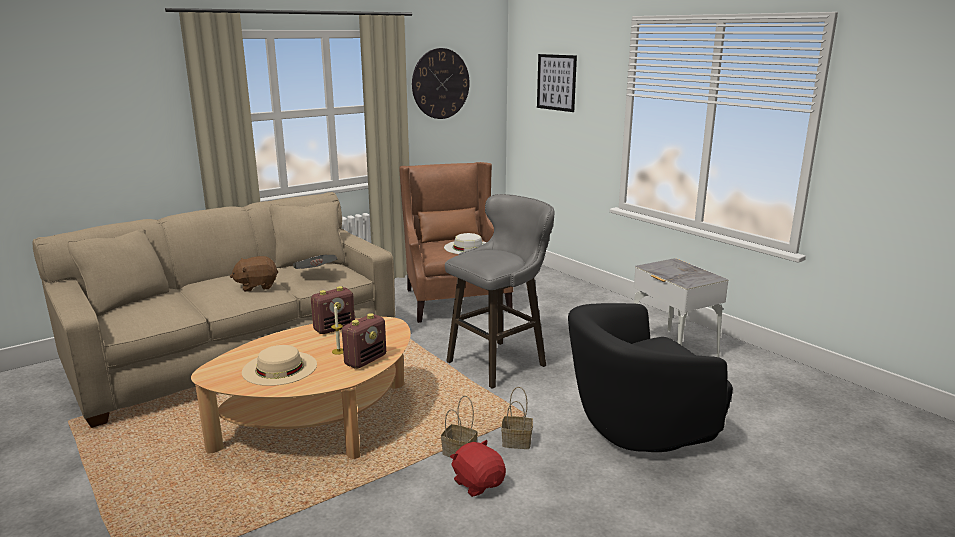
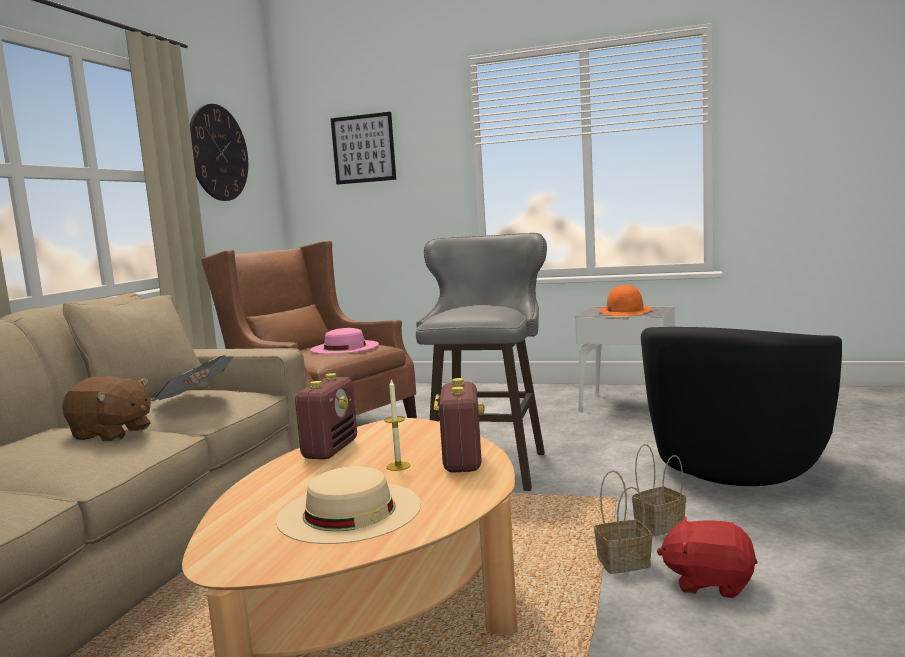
camera: 35 degrees left, 10 degrees down
brown plush toy [230,256,278,292] -> brown plush toy turned 105 degrees counterclockwise [62,376,151,441]
white hat [444,233,487,254] -> pink hat [311,328,379,354]
none -> orange hat [598,285,652,316]

